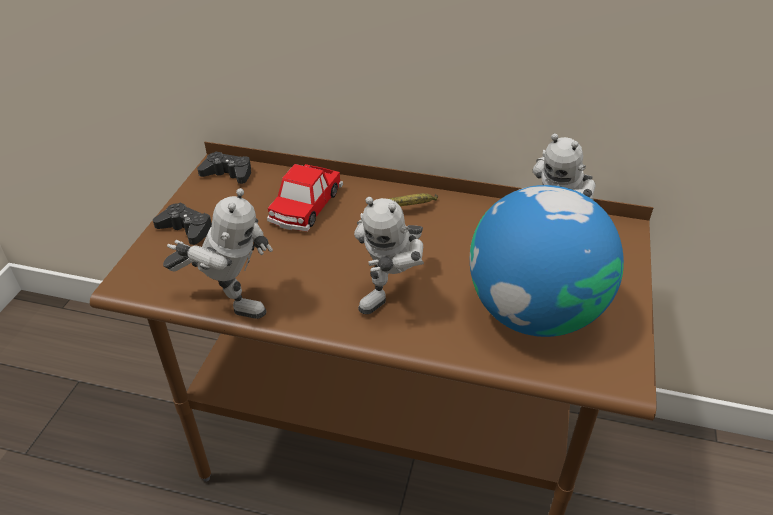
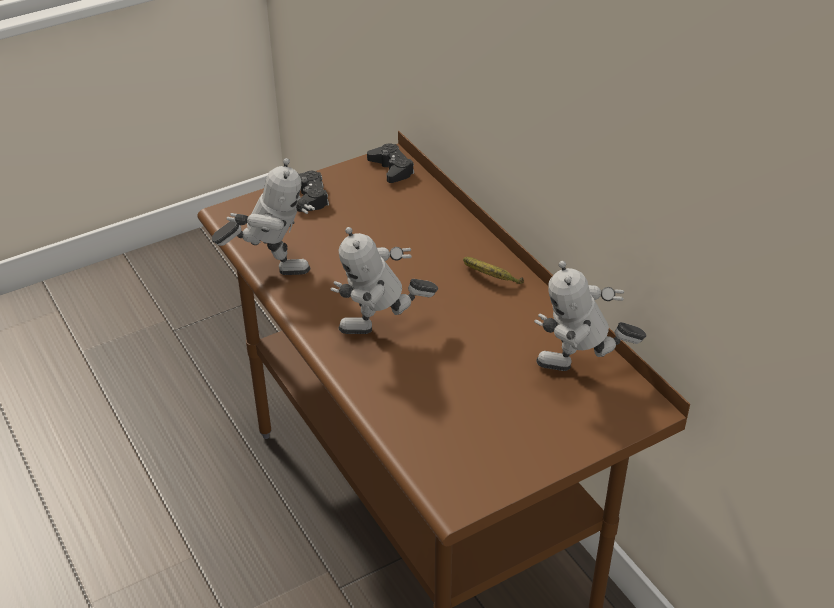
camera: 45 degrees right, 0 degrees up
toy robot [163,188,273,319] -> toy robot turned 60 degrees counterclockwise [212,158,315,275]
toy car [267,164,343,232] -> none
globe [470,185,624,337] -> none

